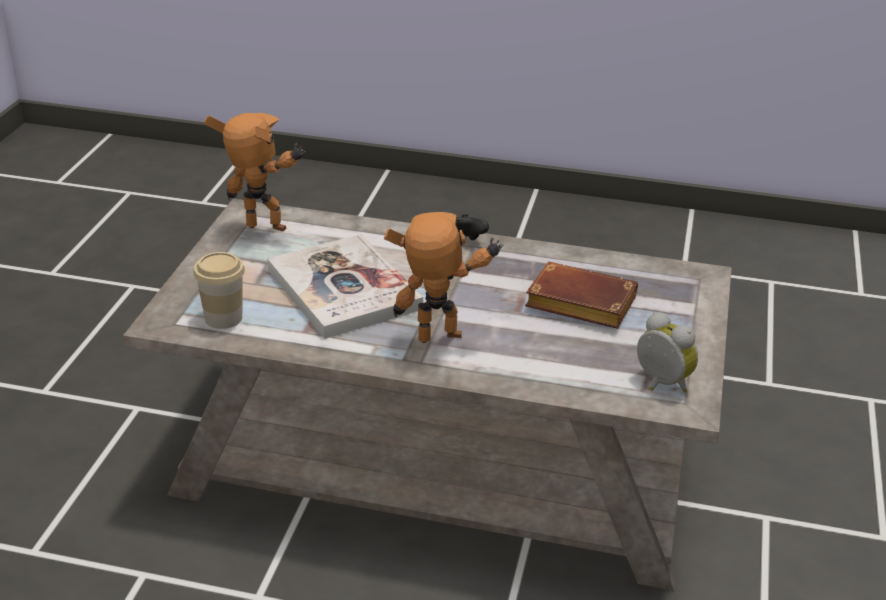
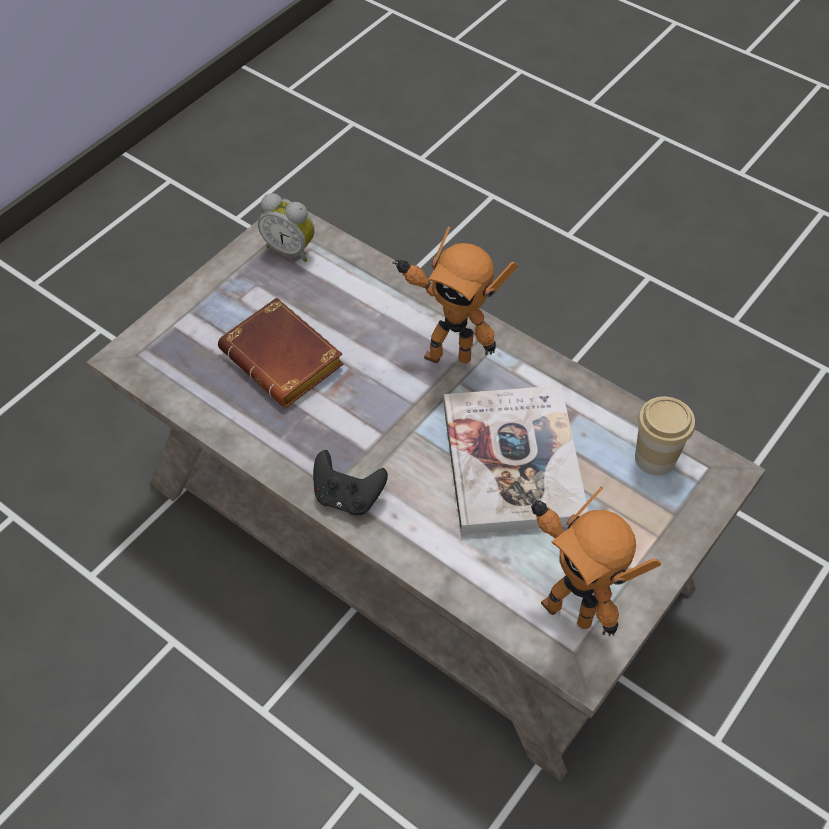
camera: 155 degrees left, 20 degrees up
alarm clock [637,312,698,392] -> alarm clock turned 45 degrees counterclockwise [258,193,315,262]

